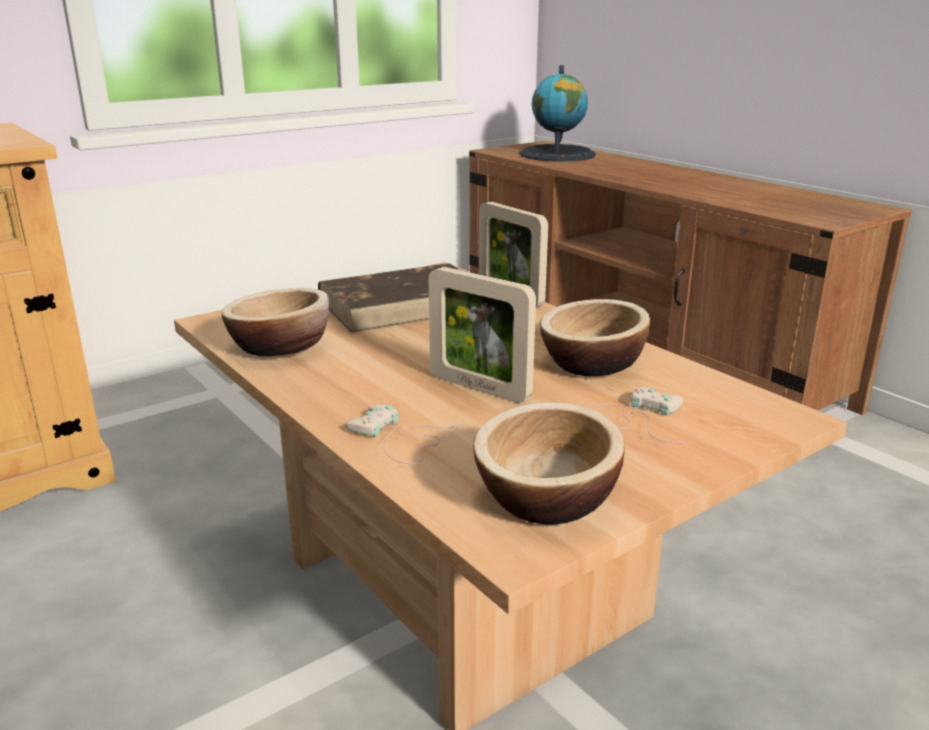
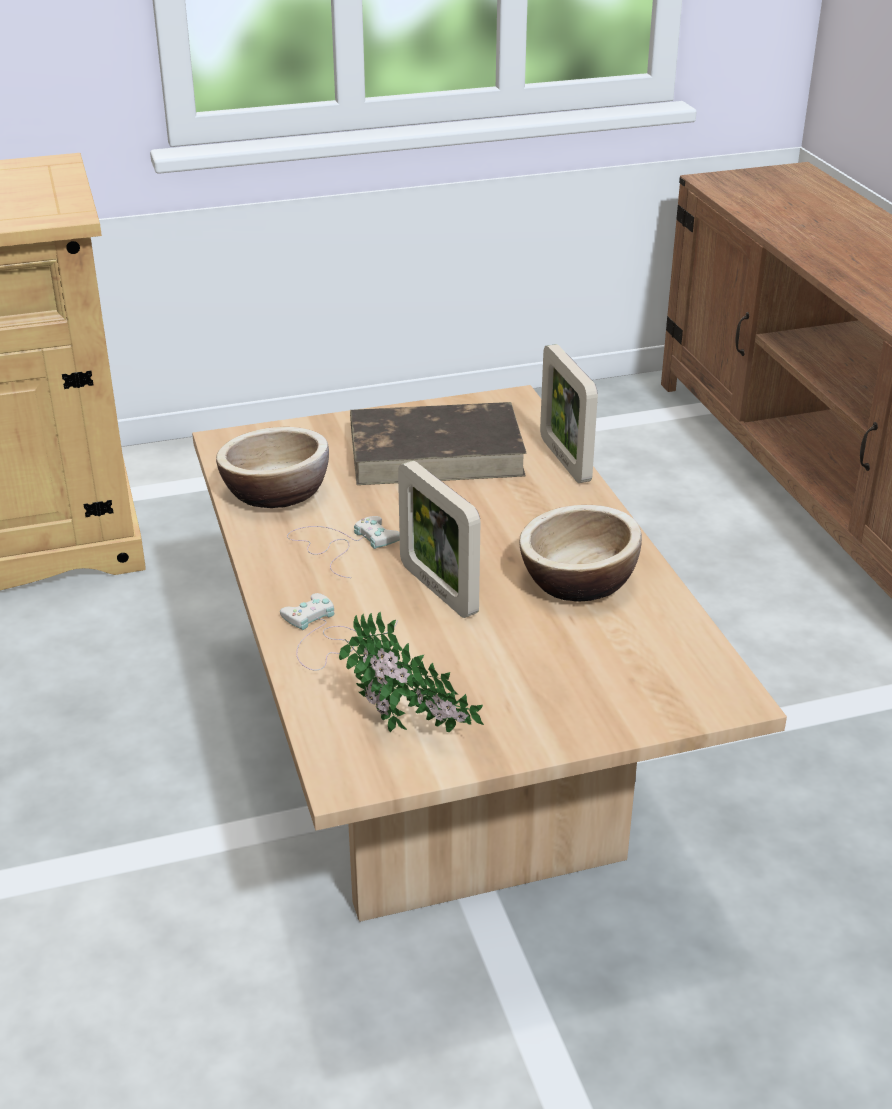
camera: 20 degrees right, 10 degrees up
bowl [473,402,625,525] -> potted plant [339,611,484,732]
globe [520,65,596,161] -> none
white game controller [587,387,686,443] -> white game controller moved to [287,516,400,578]

